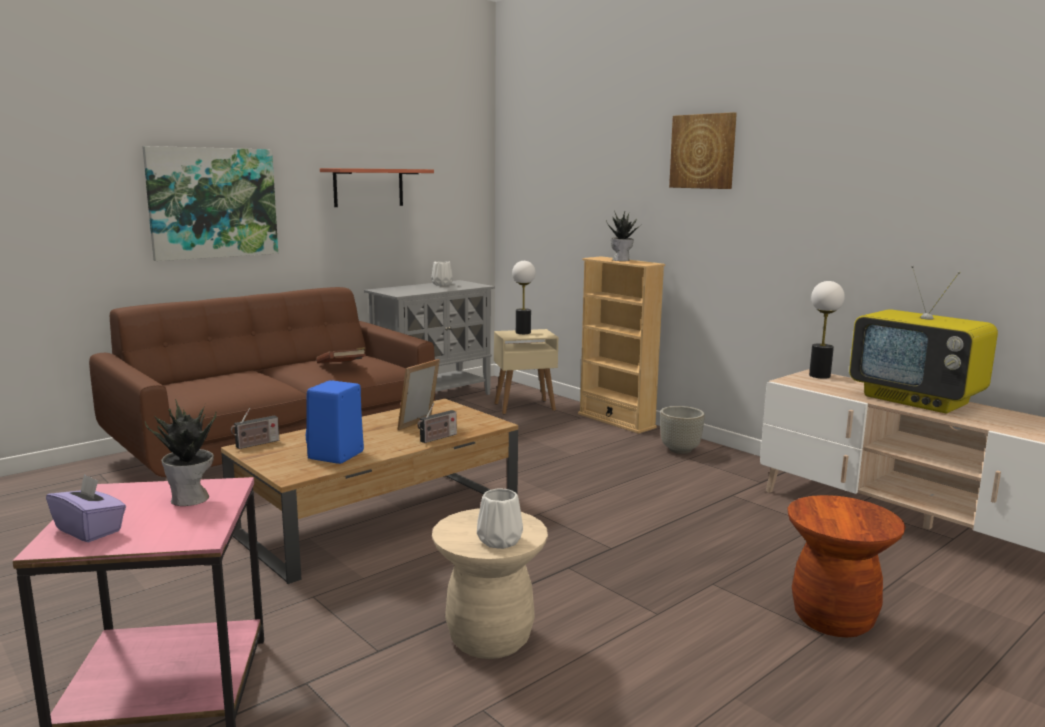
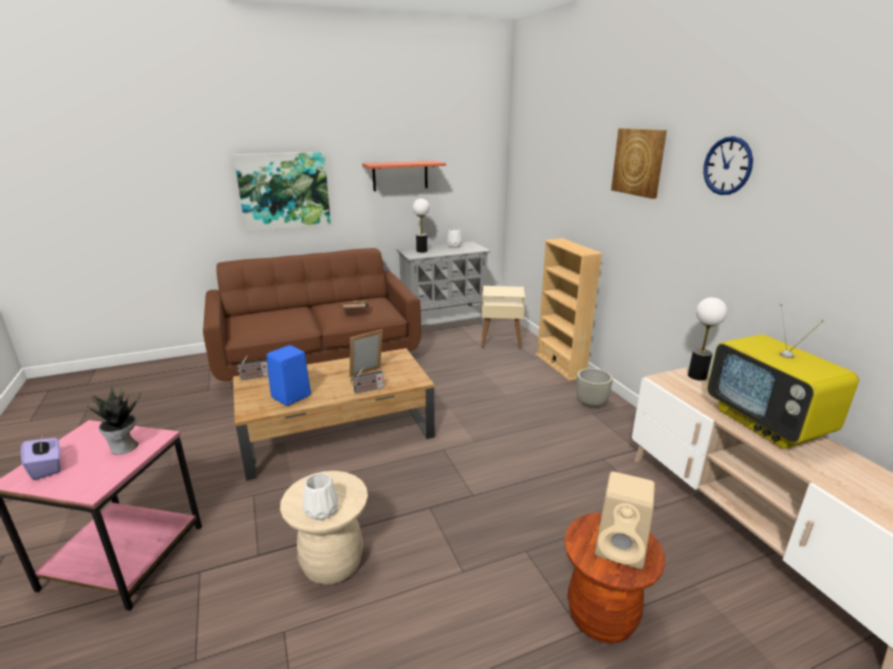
camera: 20 degrees right, 10 degrees up
table lamp [512,261,536,334] -> table lamp moved to [413,199,430,253]
potted plant [606,211,641,261] -> none
none -> beige speaker [595,472,655,569]
none -> wall clock [703,136,753,195]

